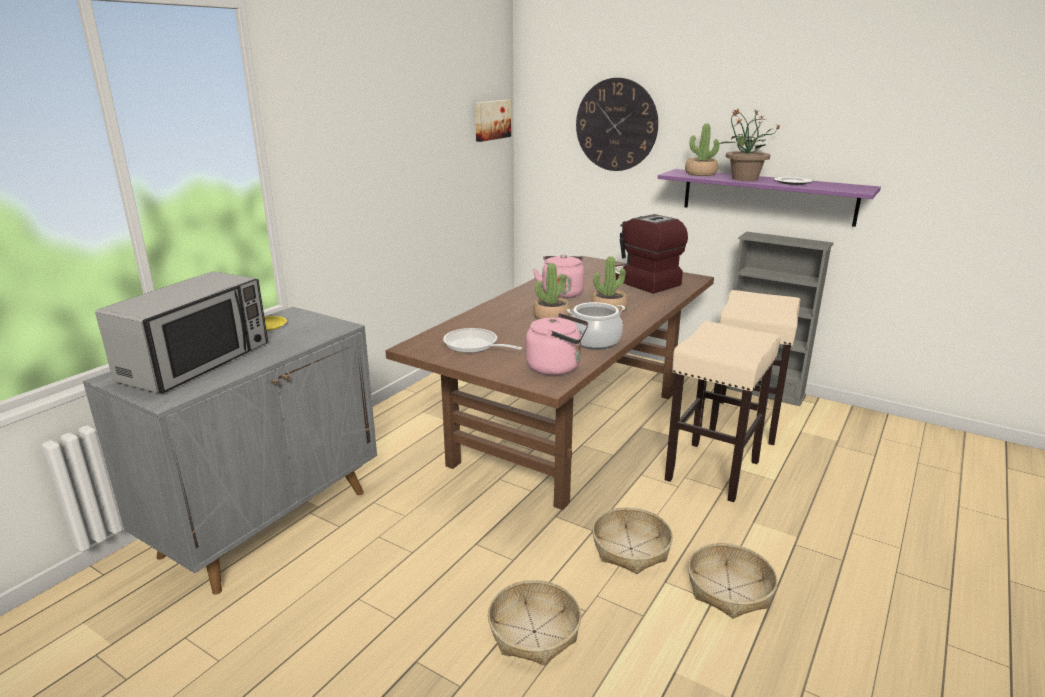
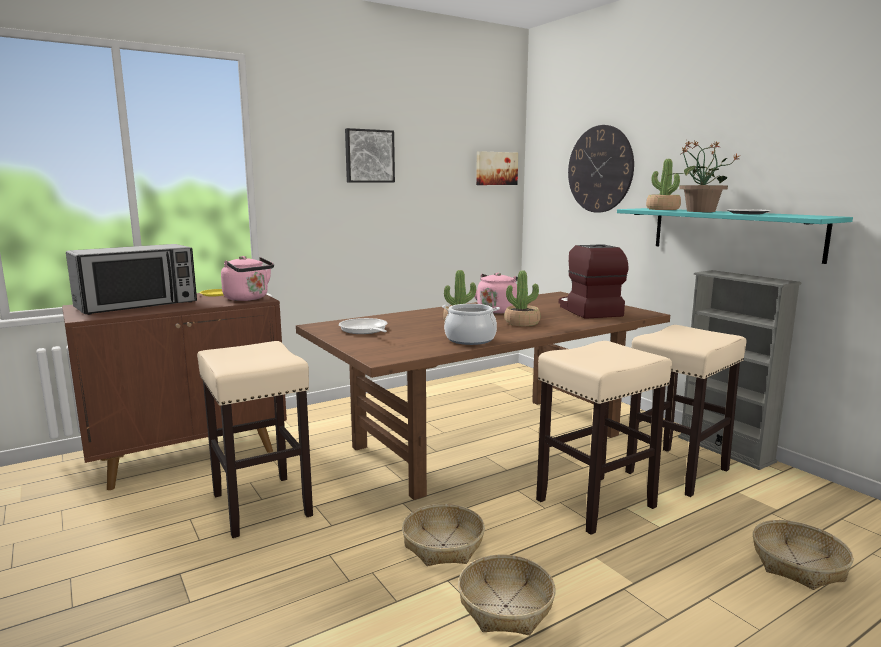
camera: 25 degrees right, 10 degrees down
grey cabinet [83,306,377,595] -> brown cabinet [62,293,287,490]
basket [488,580,581,666] -> basket moved to [753,520,854,590]
pink kettle [526,313,588,375] -> pink kettle moved to [221,256,274,301]
purple shelf [658,169,881,227] -> turquoise shelf [617,208,853,264]
none -> beige stool [197,341,313,538]
none -> picture [345,128,395,182]

